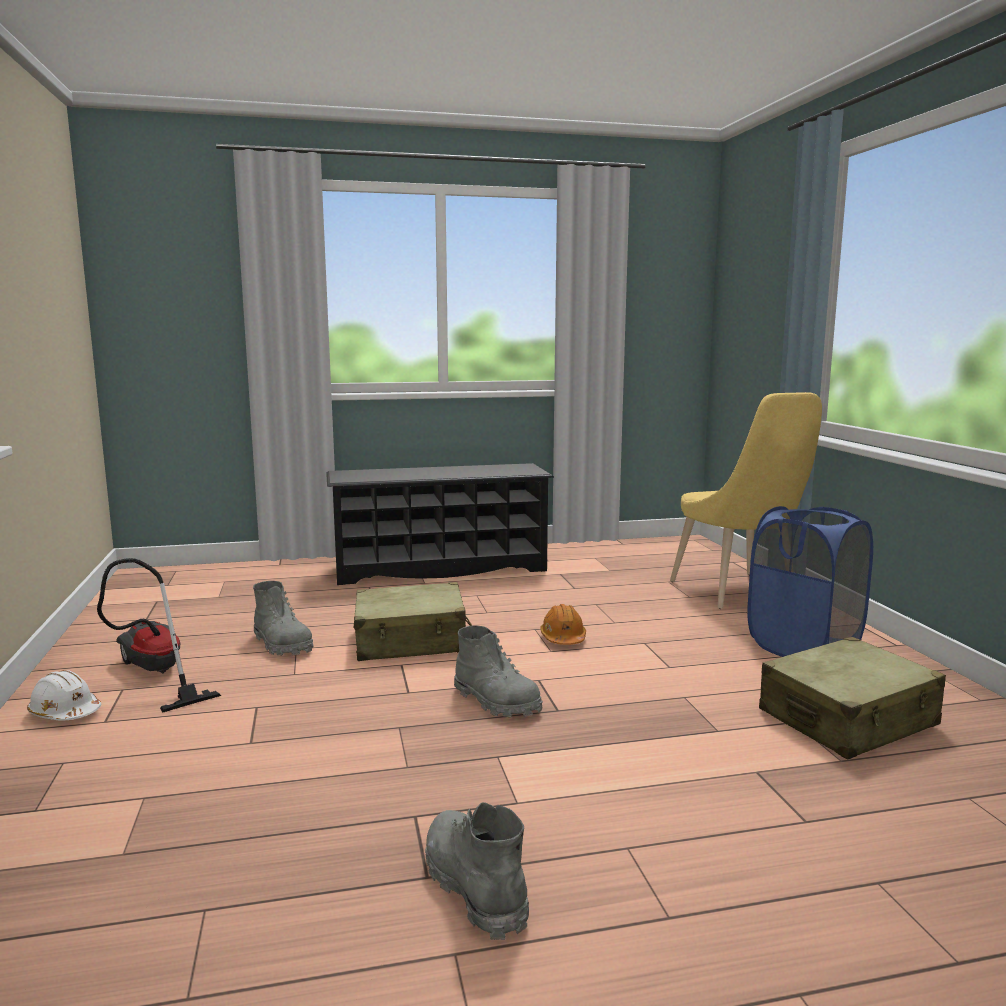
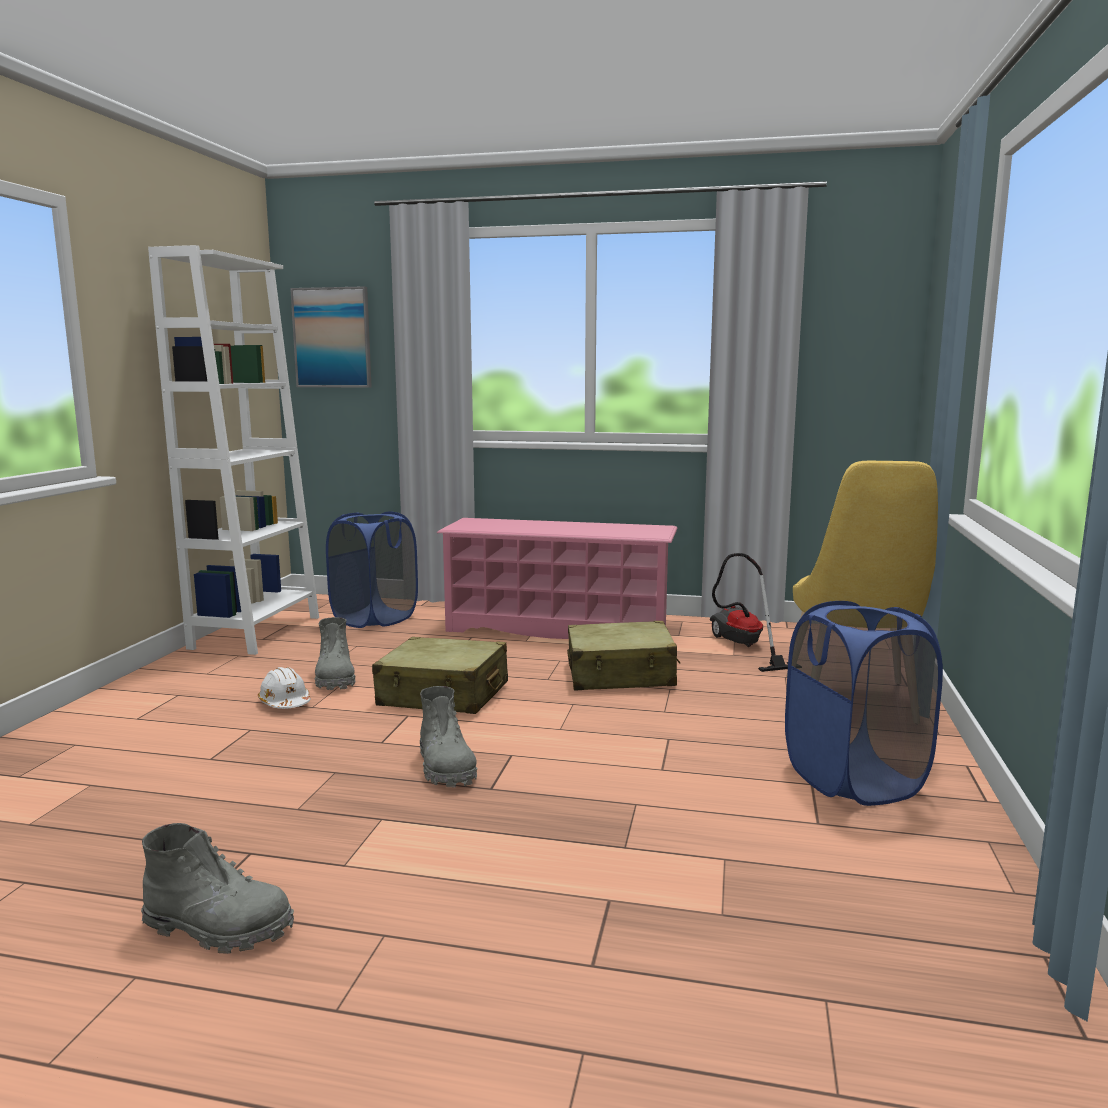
camera: 25 degrees right, 0 degrees up
white hard hat [27,670,101,720] -> white hard hat moved to [258,667,311,709]
vacuum cleaner [97,558,221,713] -> vacuum cleaner moved to [710,553,788,672]
black shoe rack [326,463,554,585] -> pink shoe rack [437,518,678,639]
grey boot [425,802,529,940] -> grey boot turned 105 degrees clockwise [141,823,294,954]
orange hard hat [540,604,586,645] -> none
beige suitcase [759,637,946,759] -> beige suitcase moved to [567,621,680,691]
none -> white bookcase [148,245,319,655]
none -> picture [290,286,372,388]
none -> blue laundry basket [326,512,418,628]

